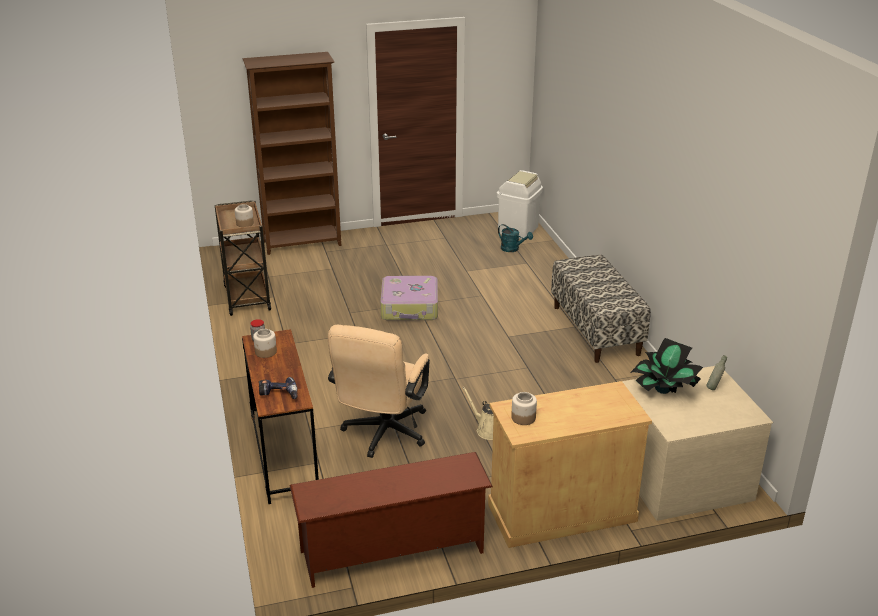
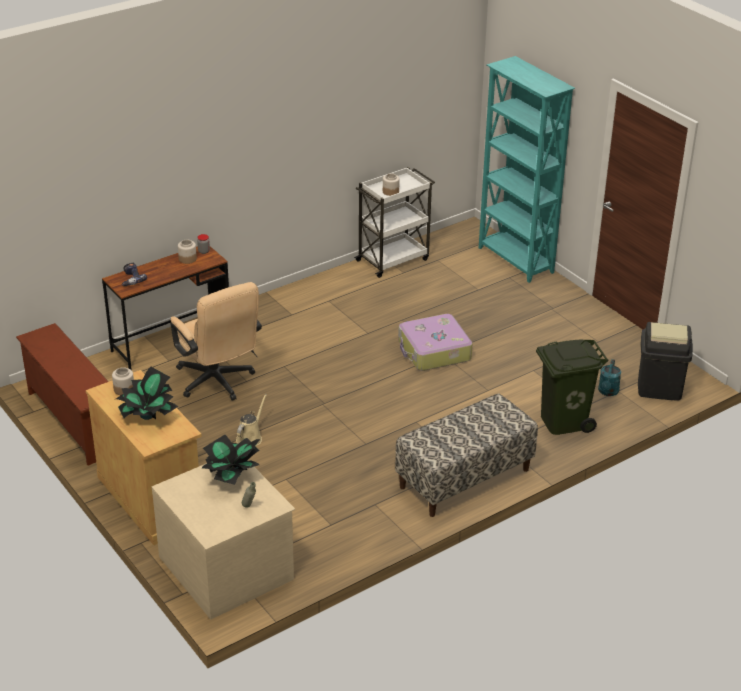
camera: 70 degrees right, 5 degrees up
brown cart [215,200,271,316] -> white cart [354,167,435,278]
brown bookcase [243,52,341,255] -> turquoise bookcase [479,56,575,283]
beige office chair [328,325,430,458] -> beige office chair turned 120 degrees counterclockwise [170,282,262,401]
white trash can [497,170,543,239] -> black trash can [638,322,693,401]
none -> potted plant [116,367,178,420]
none -> green trash can [536,339,608,435]

